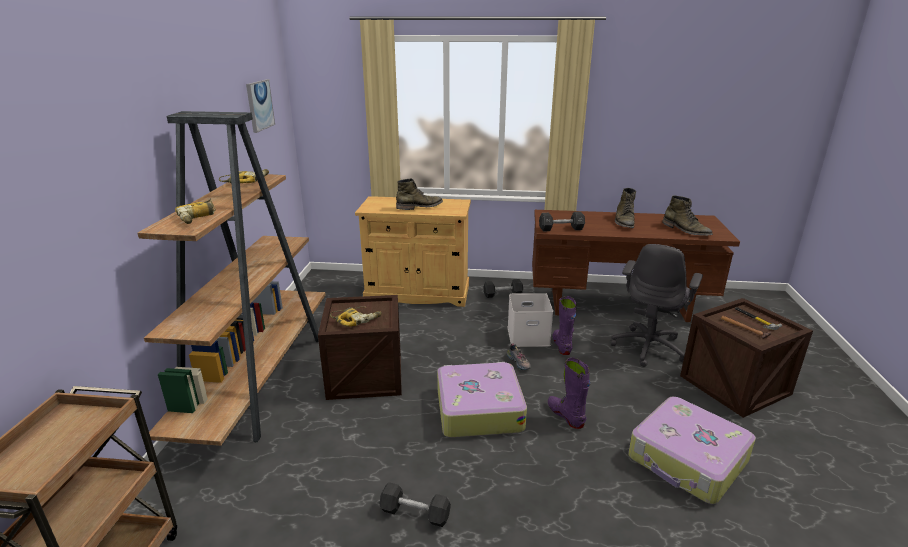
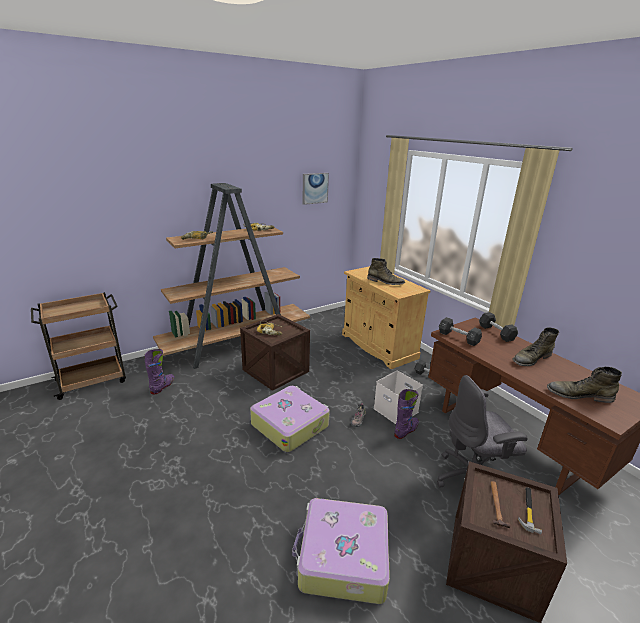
camera: 50 degrees right, 0 degrees up
black dumbbell [380,482,451,527] -> black dumbbell moved to [479,312,518,342]
purple boot [548,357,590,429] -> purple boot moved to [144,349,174,394]
green boot [662,195,713,236] -> green boot turned 90 degrees clockwise [547,367,622,403]

